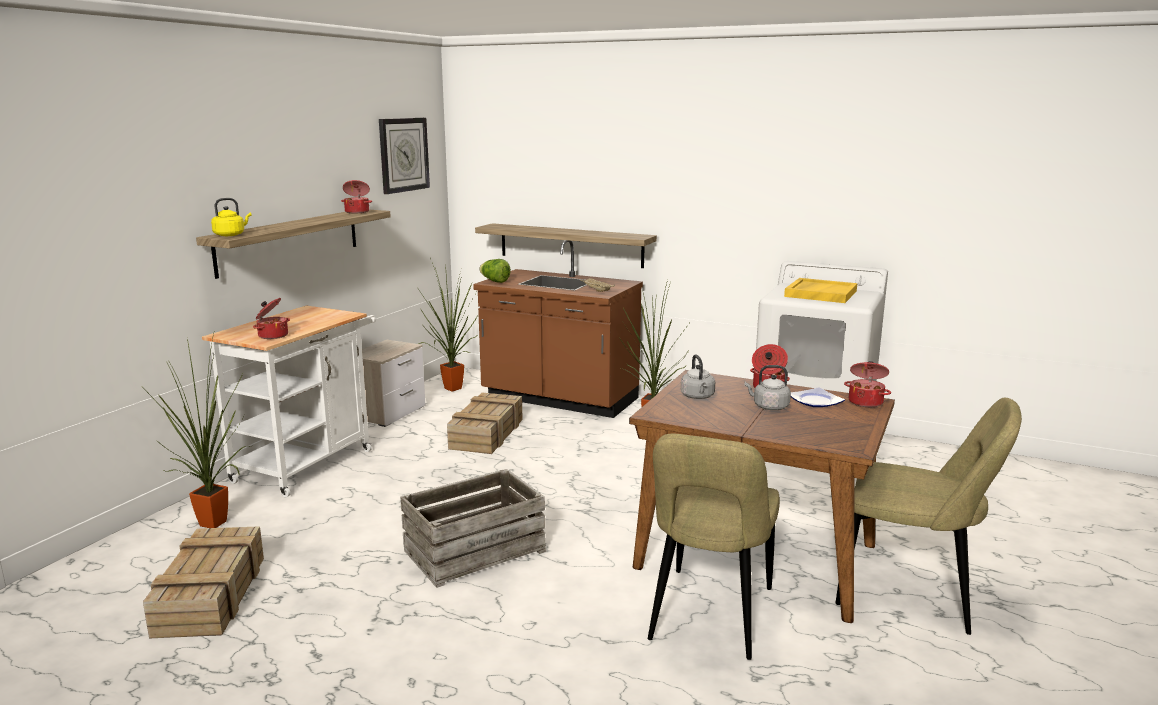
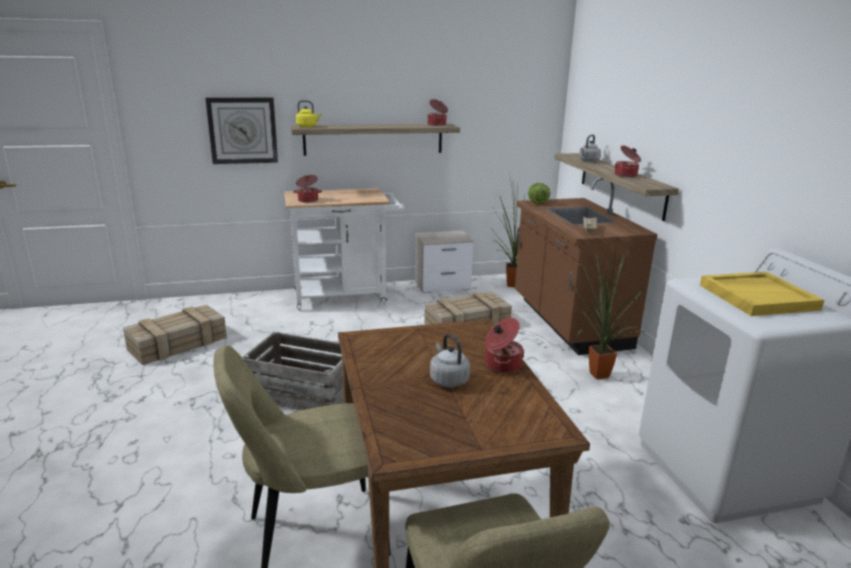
camera: 50 degrees right, 5 degrees up
potted plant [144,334,248,528] -> none
wall clock [379,118,430,194] -> wall clock moved to [205,97,278,164]
grey kettle [681,354,715,399] -> grey kettle moved to [579,135,601,162]
plate [791,387,845,407] -> none
cooking pot [844,361,891,407] -> cooking pot moved to [615,145,641,178]

